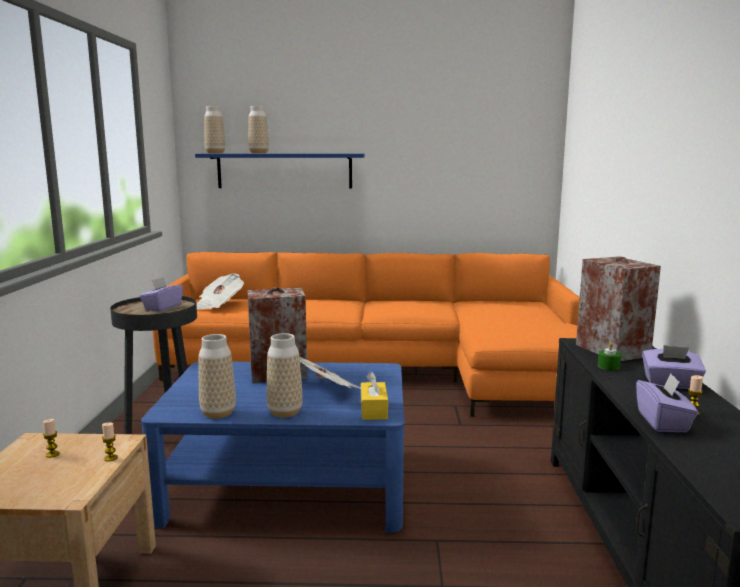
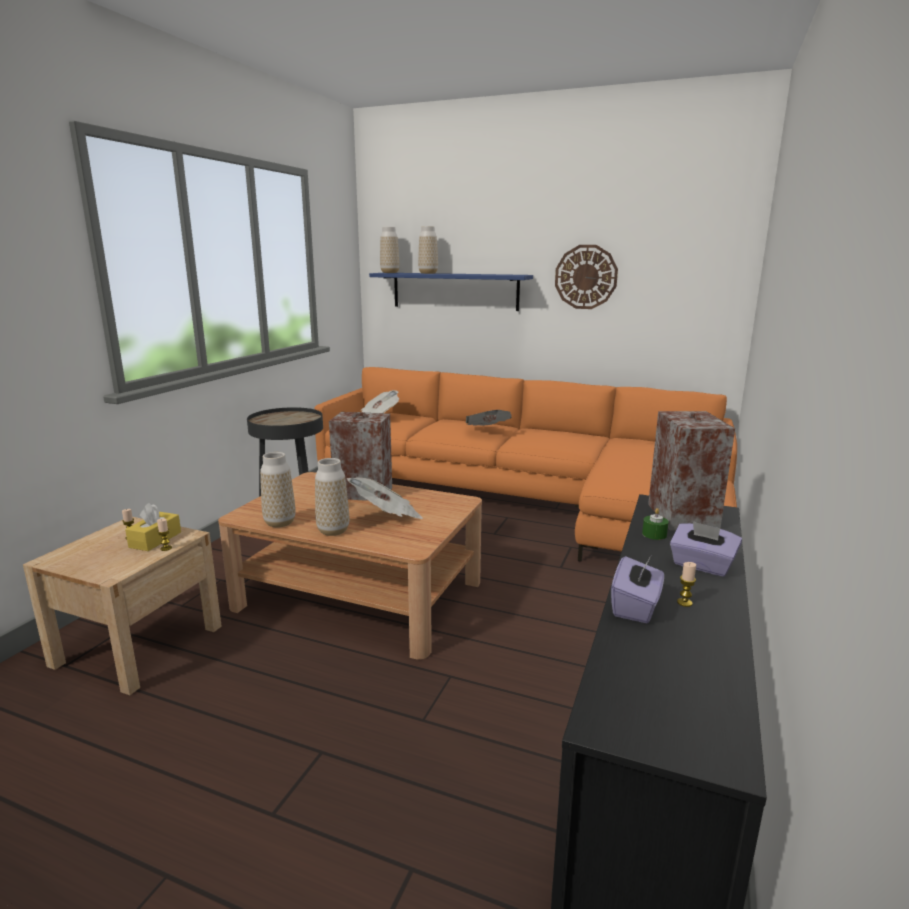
camera: 20 degrees right, 5 degrees up
purple tissue box [139,277,183,312] -> none
blue coffee table [141,362,404,532] -> brown coffee table [218,472,482,660]
yellow tissue box [361,371,388,420] -> yellow tissue box moved to [125,503,181,551]
none -> newspaper [466,410,512,425]
none -> wall clock [555,245,618,309]

